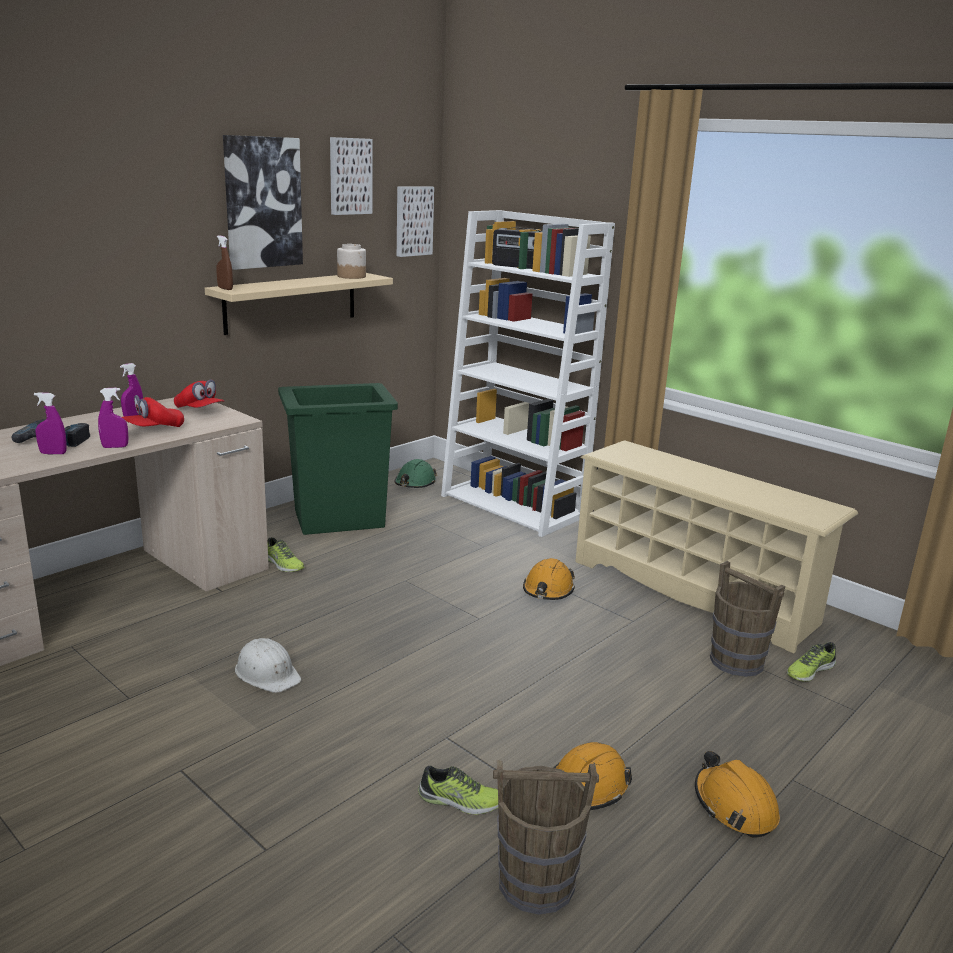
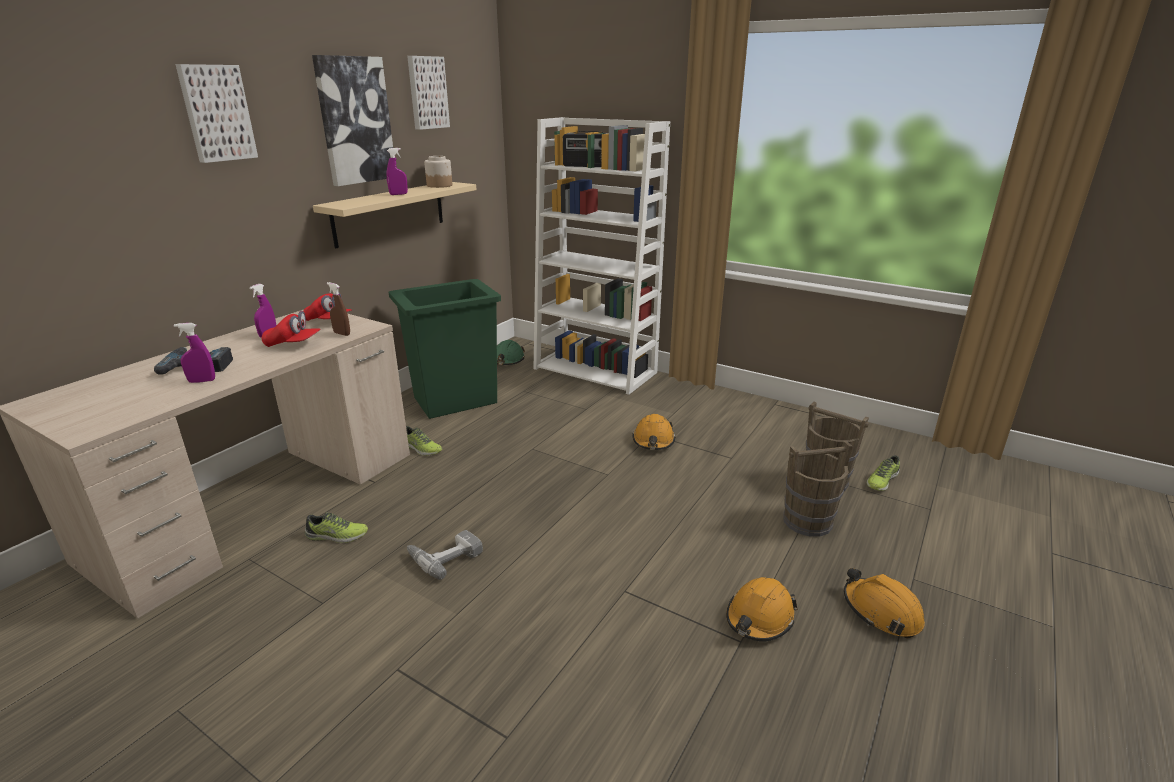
camera: 10 degrees left, 5 degrees up
purple spray bottle [98,388,129,448] -> purple spray bottle moved to [387,148,408,195]
red cap [122,395,184,427] -> red cap turned 120 degrees counterclockwise [262,311,320,347]
brown spray bottle [216,235,233,290] -> brown spray bottle moved to [327,282,350,336]
white hard hat [235,638,301,693] -> power drill [407,530,483,580]
picture [397,186,434,257] -> picture moved to [175,64,258,163]
shoe [418,766,498,815] -> shoe moved to [305,512,368,543]
brown bucket [493,760,599,915] -> brown bucket moved to [784,441,853,537]
beige shoe rack [575,440,858,653] -> none

